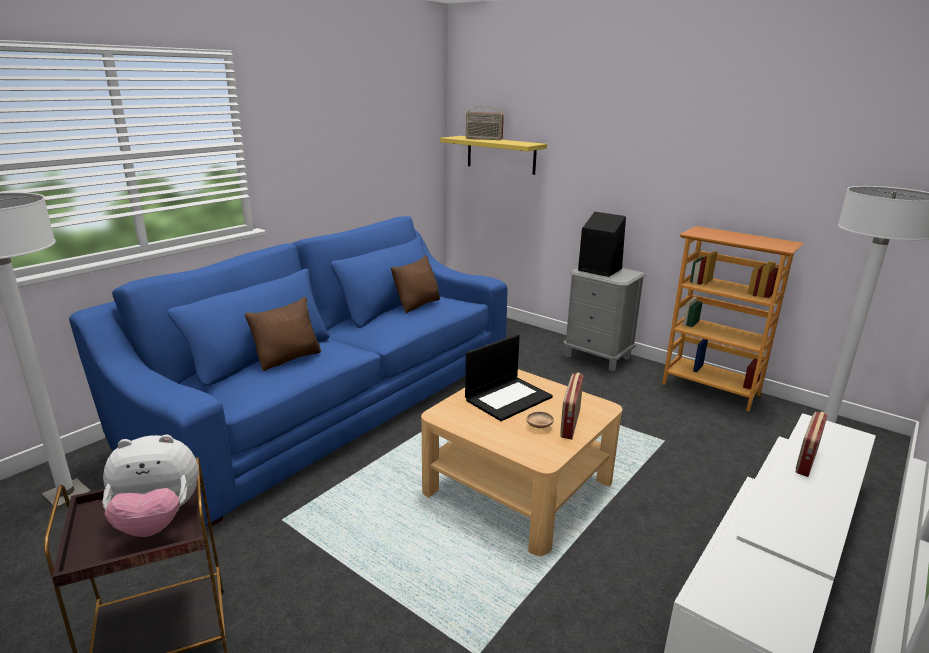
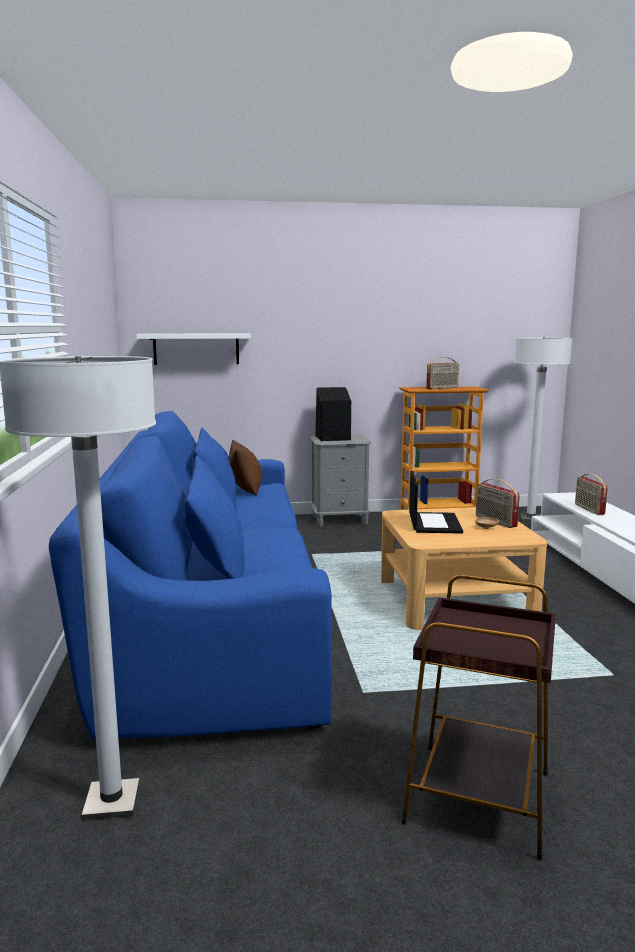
camera: 45 degrees left, 10 degrees down
plush toy [102,435,199,537] -> none
brown pillow [245,297,321,371] -> none
yellow shelf [440,136,547,175] -> white shelf [136,334,251,365]
radio [466,106,504,140] -> radio moved to [426,357,459,389]

